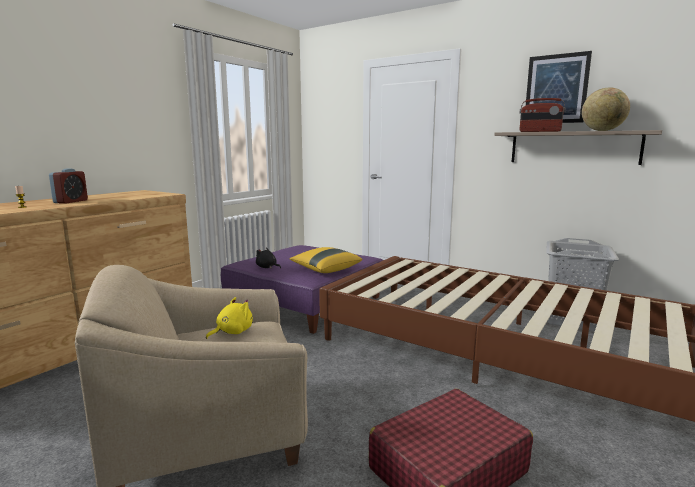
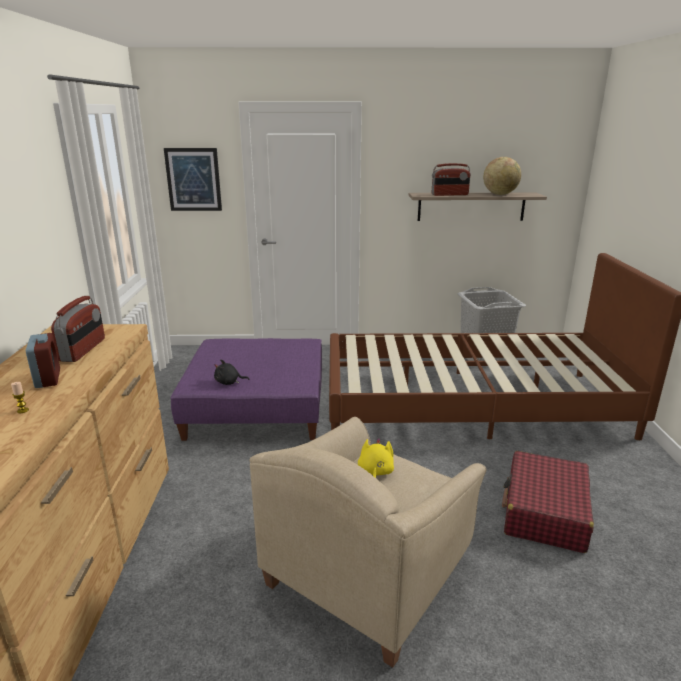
camera: 35 degrees left, 10 degrees up
yellow pillow [289,247,362,273] -> none
picture [526,51,592,123] -> picture moved to [164,148,222,211]
none -> radio [51,296,105,362]

